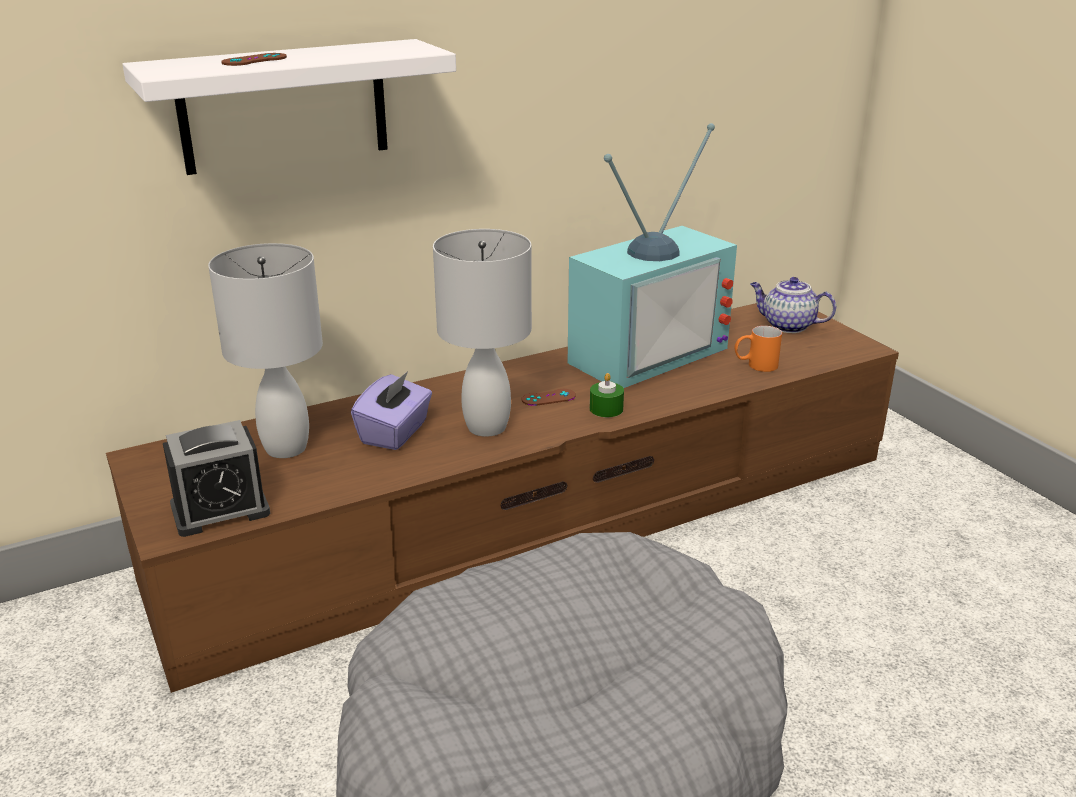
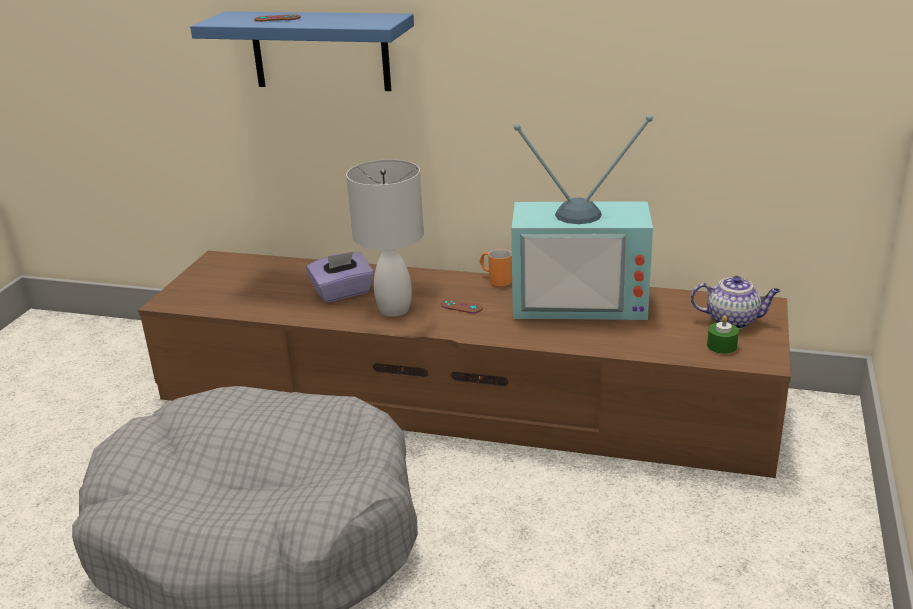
camera: 45 degrees right, 0 degrees up
white shelf [122,39,456,175] -> blue shelf [190,11,414,91]
alarm clock [163,420,270,537] -> none
white table lamp [208,243,323,458] -> none
green candle [590,373,624,417] -> green candle moved to [707,315,739,354]
orange mug [734,326,782,372] -> orange mug moved to [480,249,512,286]
teapot [750,277,836,333] -> teapot turned 120 degrees clockwise [691,276,780,329]

